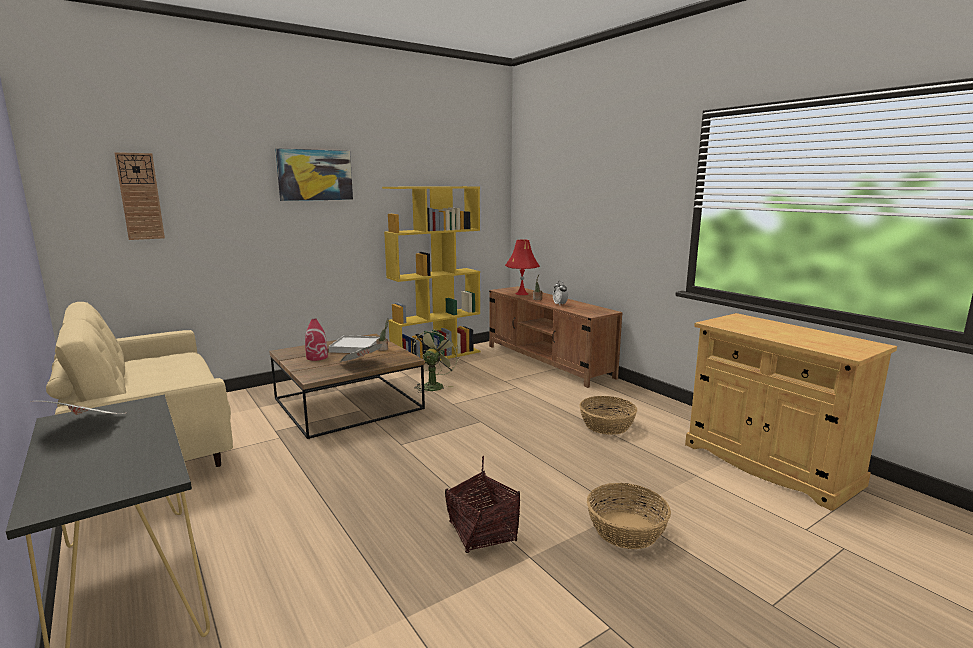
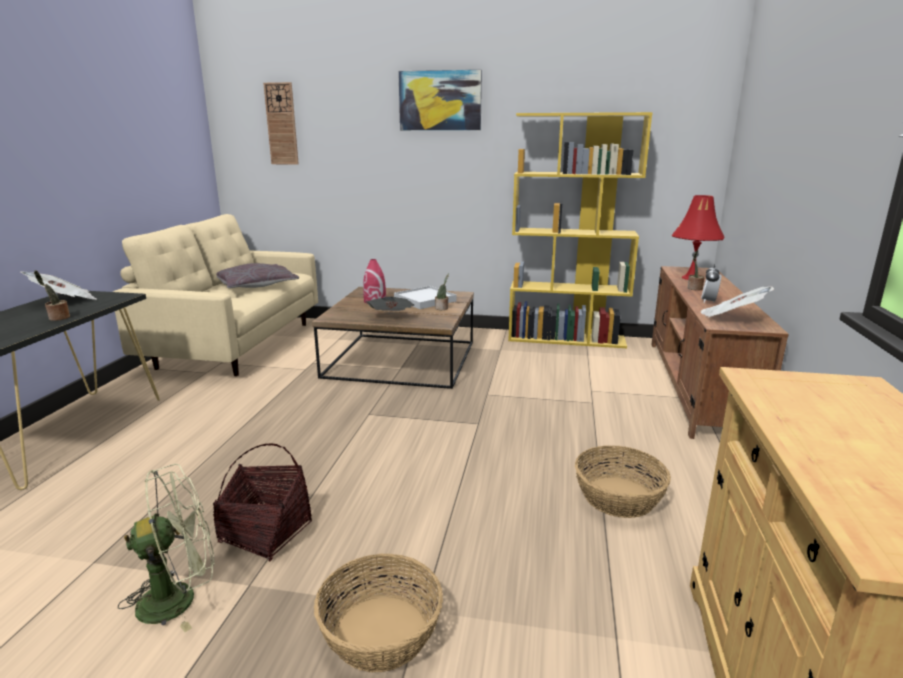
camera: 45 degrees right, 5 degrees up
green fan [413,328,460,393] -> green fan moved to [118,464,214,632]
none -> potted plant [34,270,70,321]
none -> grey pillow [217,263,299,288]
none -> newspaper [700,286,774,317]

